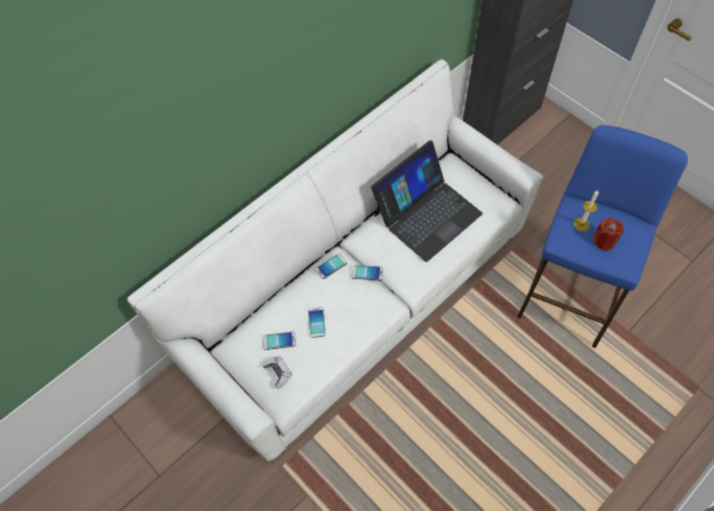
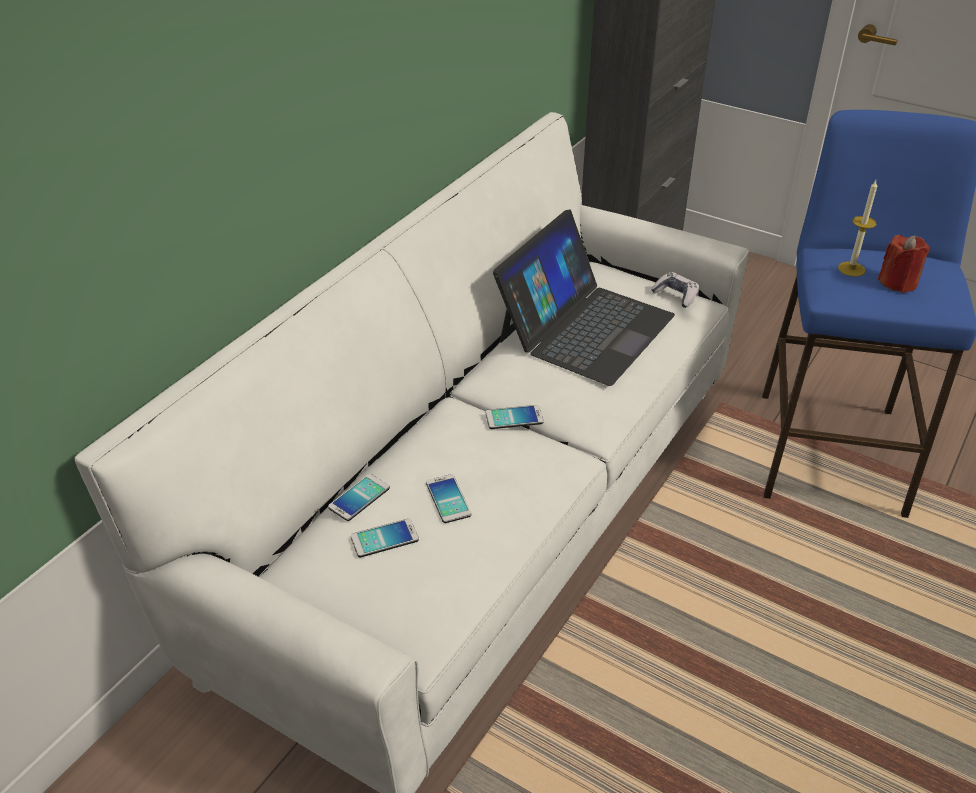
camera: 15 degrees left, 20 degrees down
game controller [263,356,292,389] -> game controller moved to [651,272,699,308]
phone [315,253,347,279] -> phone moved to [328,474,390,521]

